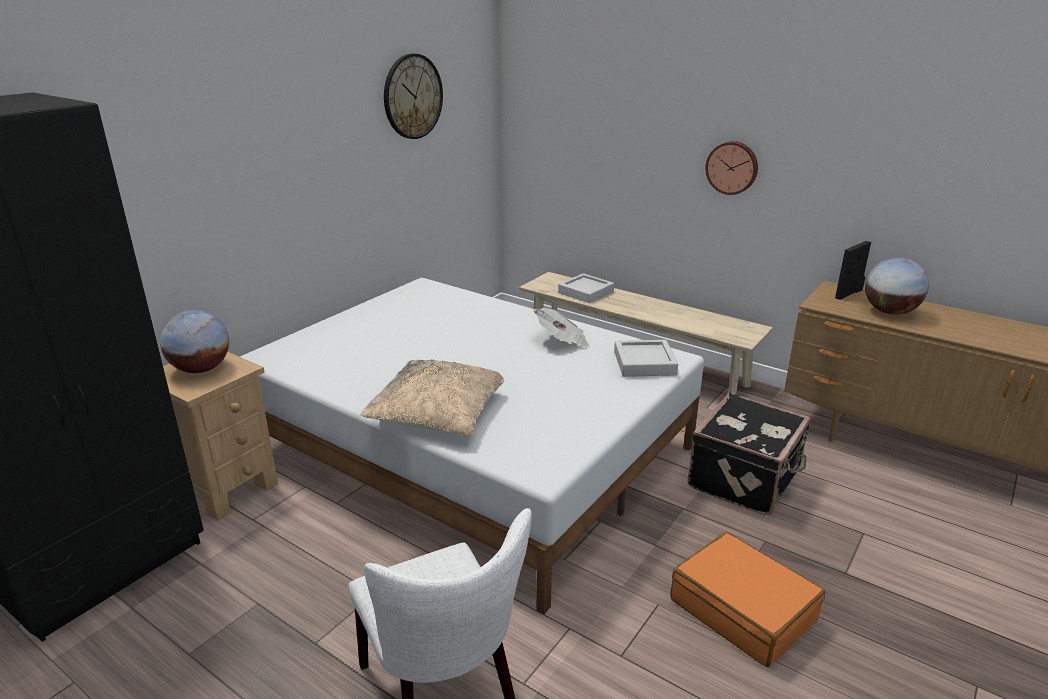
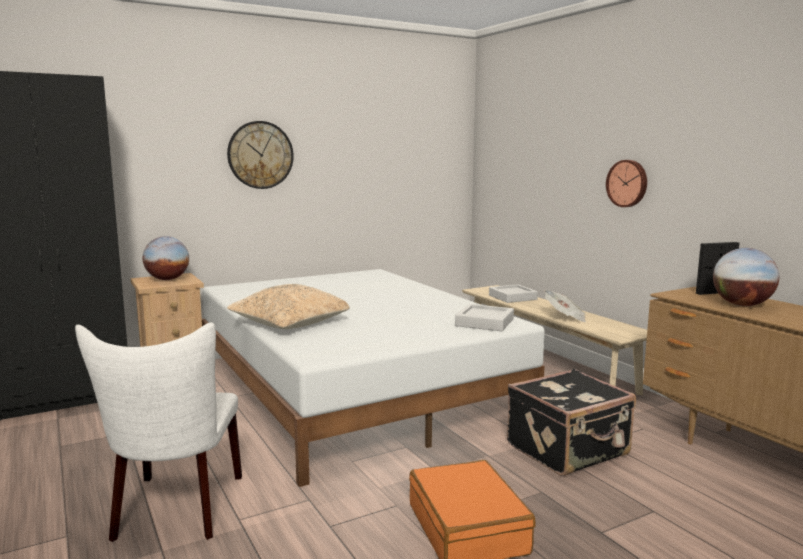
camera: 25 degrees right, 15 degrees down
wall clock [384,54,443,139] -> wall clock moved to [227,121,294,189]
newspaper [533,308,590,347] -> newspaper moved to [544,290,586,322]

